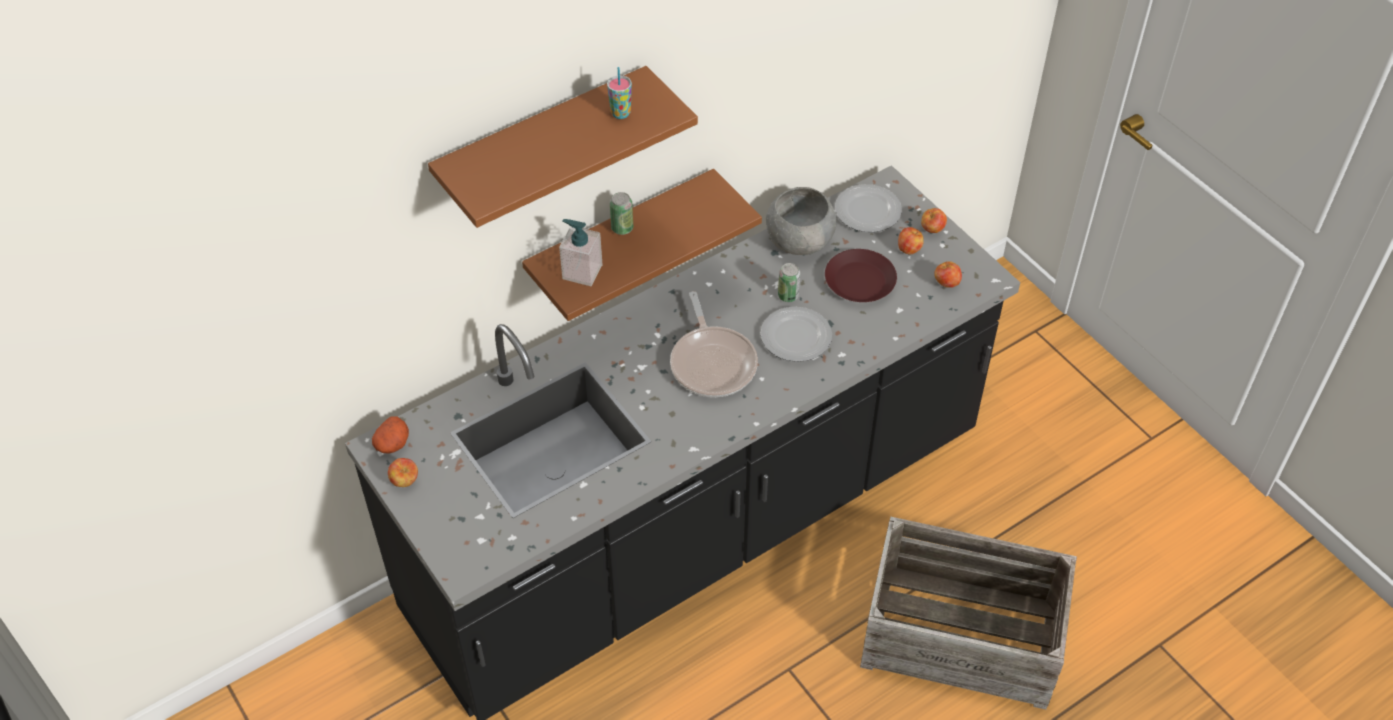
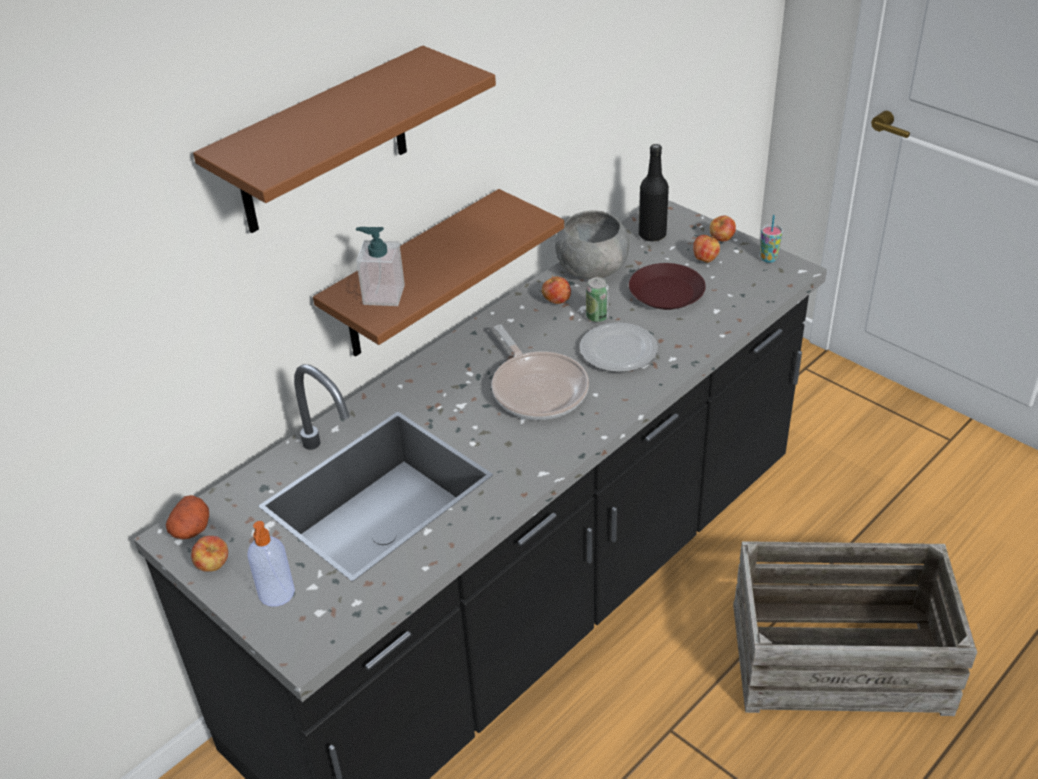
camera: 10 degrees left, 10 degrees down
cup [607,67,632,119] -> cup moved to [760,215,783,263]
can [610,192,633,235] -> none
plate [835,184,902,232] -> black bottle [639,144,669,242]
apple [934,261,962,288] -> apple moved to [542,275,571,304]
none -> soap dispenser [248,521,295,607]

